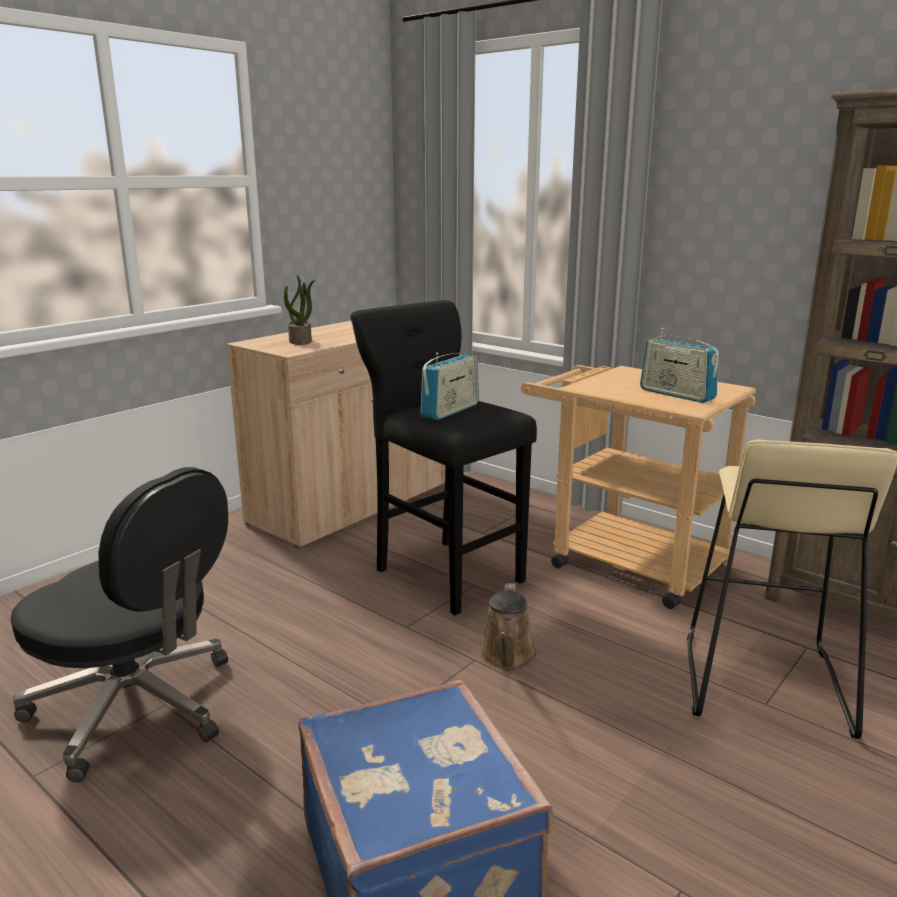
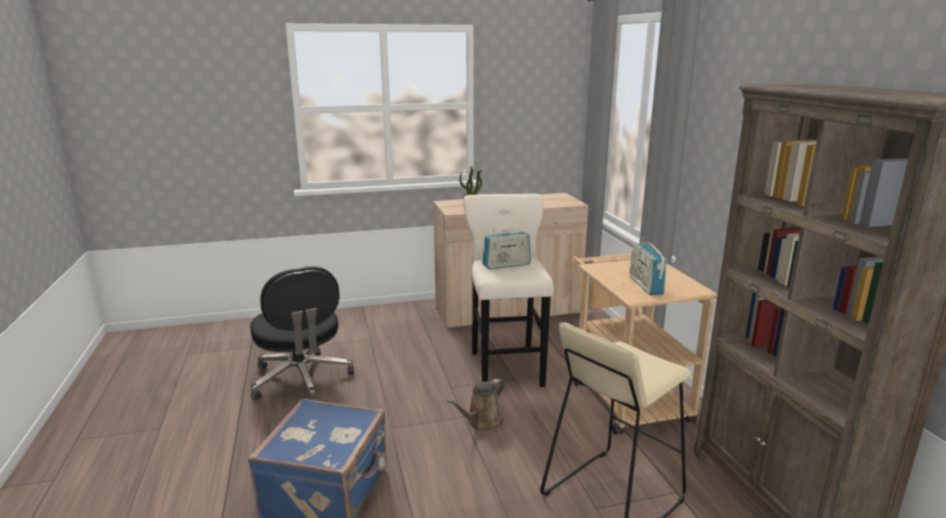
camera: 35 degrees right, 0 degrees up
black stool [350,300,537,615] -> beige stool [464,194,554,387]

